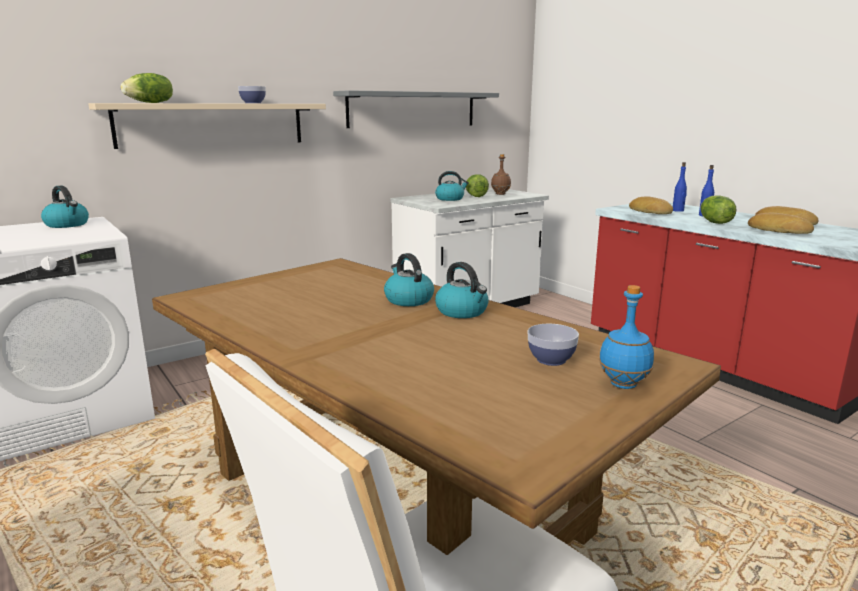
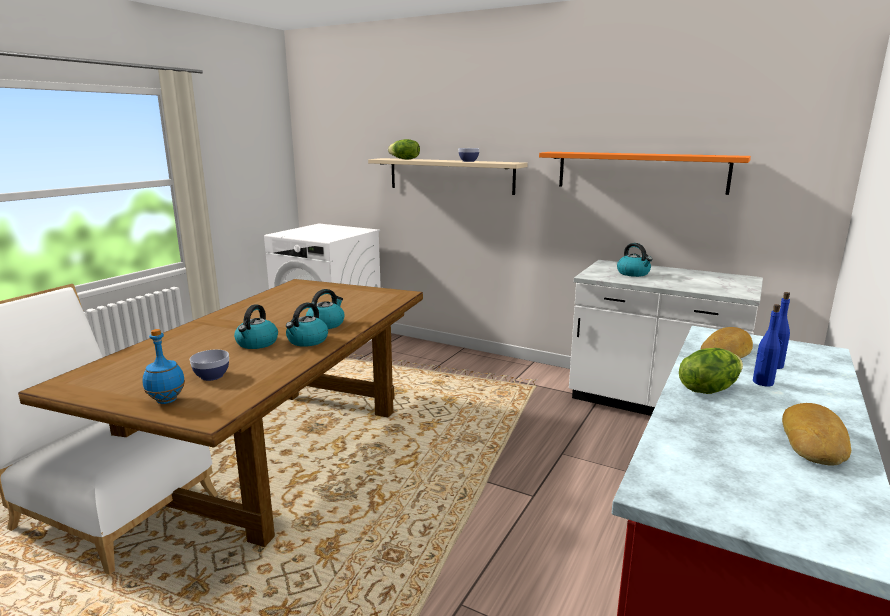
camera: 65 degrees right, 0 degrees up
kettle [41,186,89,228] -> kettle moved to [234,304,278,349]
grey shelf [333,90,499,128] -> orange shelf [539,152,751,195]
lettuce [466,174,489,197] -> none
brown bottle [491,154,511,195] -> none
bread [748,212,814,234] -> none

